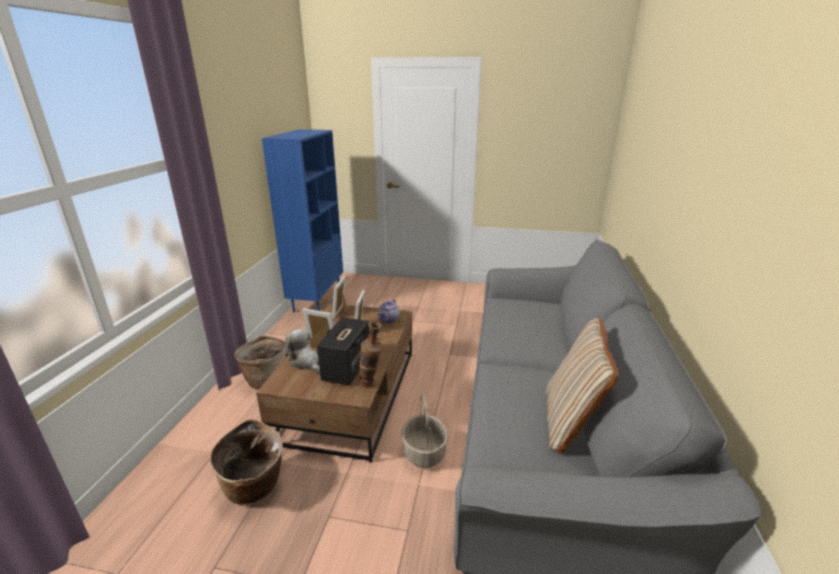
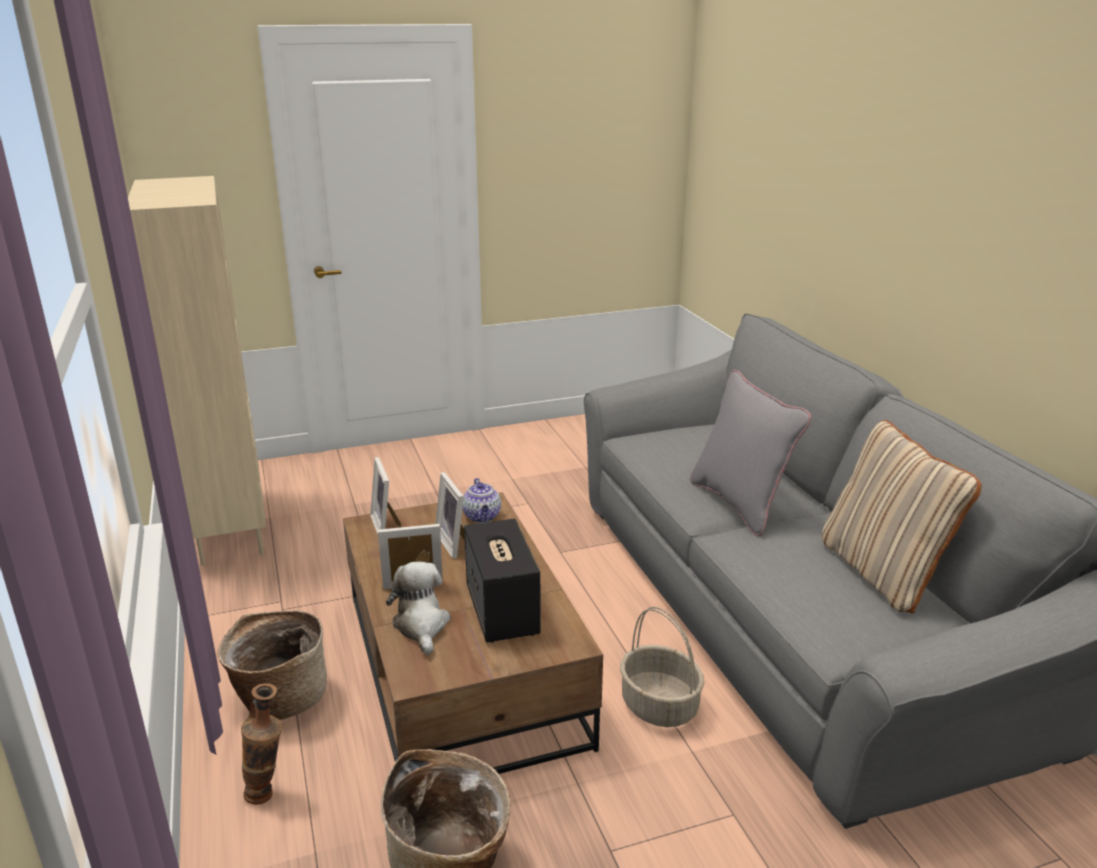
camera: 30 degrees left, 0 degrees up
blue bookcase [262,129,343,312] -> beige bookcase [128,176,266,565]
plush toy [285,329,320,373] -> plush toy turned 60 degrees clockwise [386,561,450,655]
vase [359,321,382,388] -> vase moved to [241,683,282,805]
none -> grey pillow [690,370,811,536]

